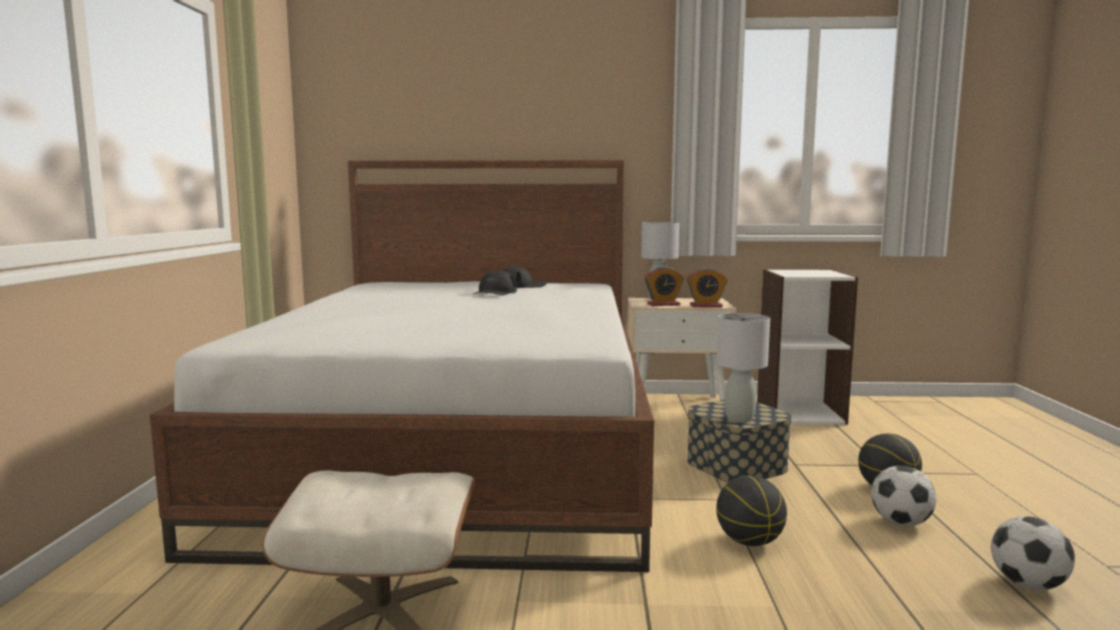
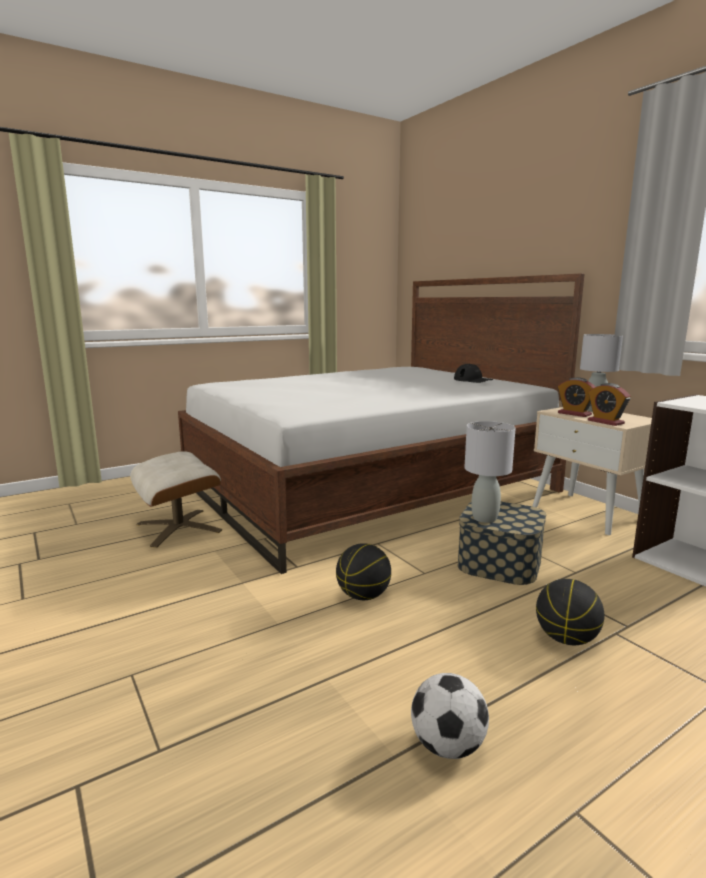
camera: 55 degrees right, 5 degrees up
black cap [473,270,517,296] -> none
football [871,466,936,526] -> none

